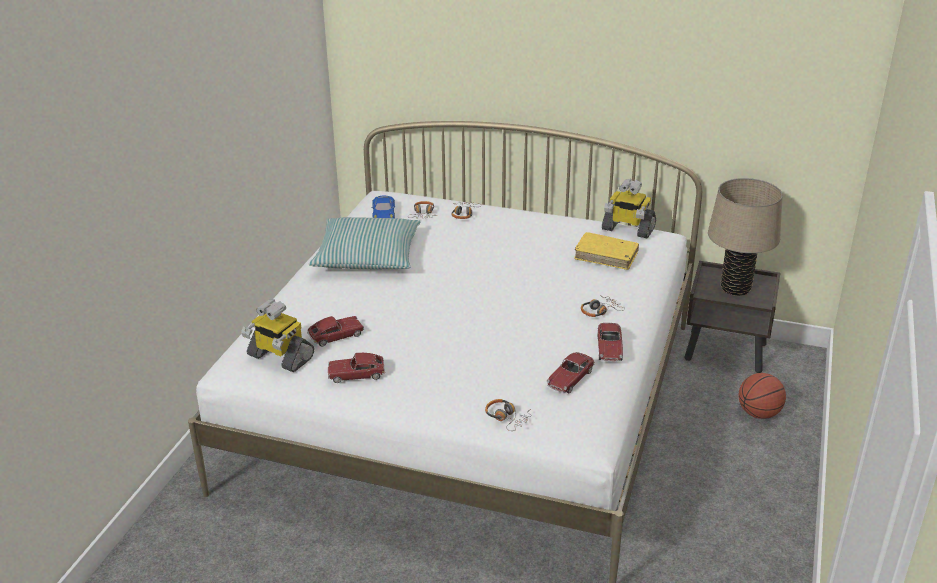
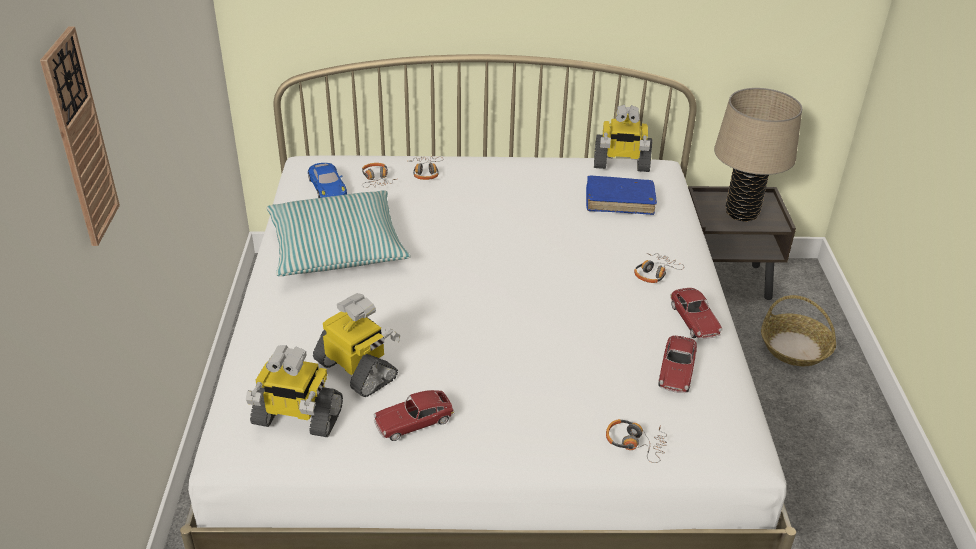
camera: 20 degrees left, 5 degrees up
toy car [307,316,364,347] -> toy robot [313,293,400,397]
yellow book [574,232,639,270] -> blue book [586,176,657,215]
basketball [739,373,786,419] -> basket [761,295,836,366]
none -> wall clock [40,26,120,246]

